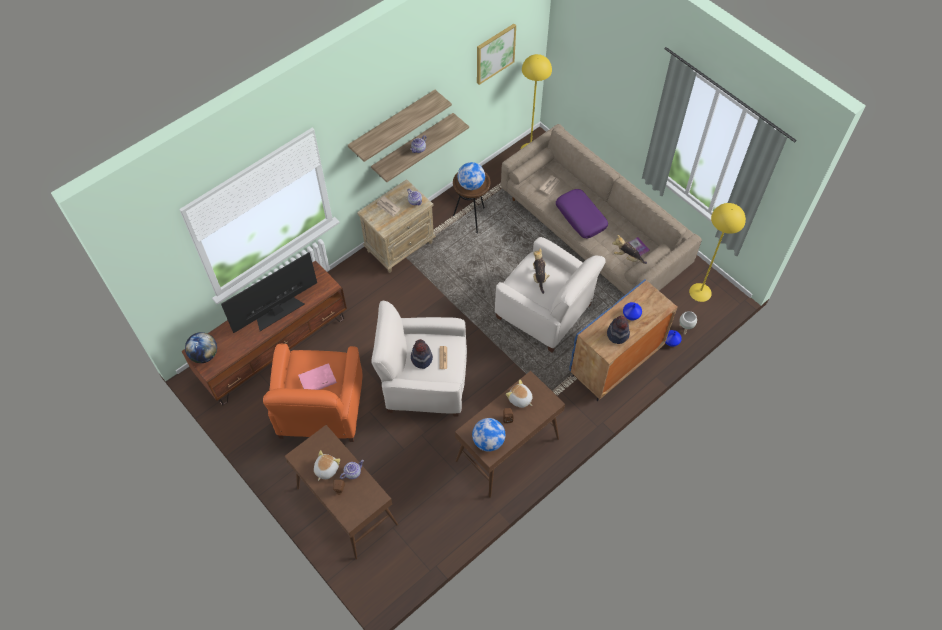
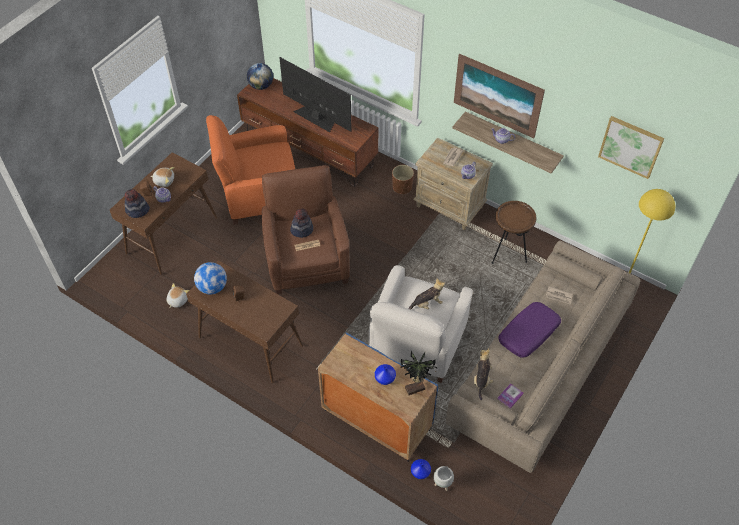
camera: 75 degrees right, 5 degrees down
pink book [298,363,337,390] -> none
shelf [348,90,452,162] -> picture [454,54,545,138]
white armchair [371,301,467,417] -> brown armchair [262,165,350,295]
globe [457,162,485,190] -> none
plush toy [506,379,533,408] -> plush toy moved to [166,283,189,308]
hat [607,316,630,344] -> hat moved to [125,189,150,218]
yellow floor lamp [689,203,746,302] -> none
none -> brown planter [392,165,414,194]
none -> potted plant [400,351,438,395]

